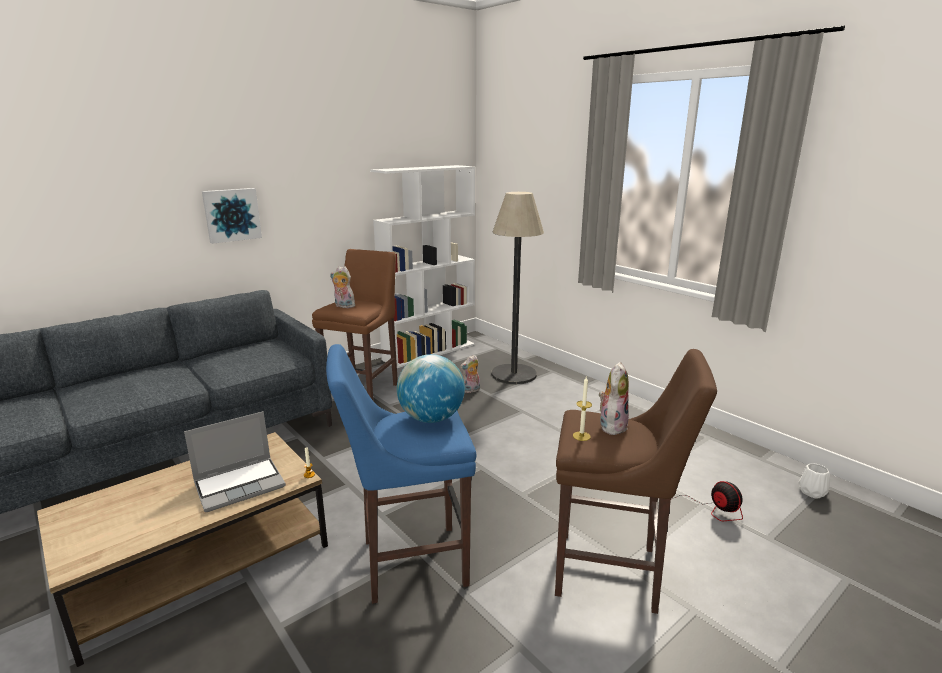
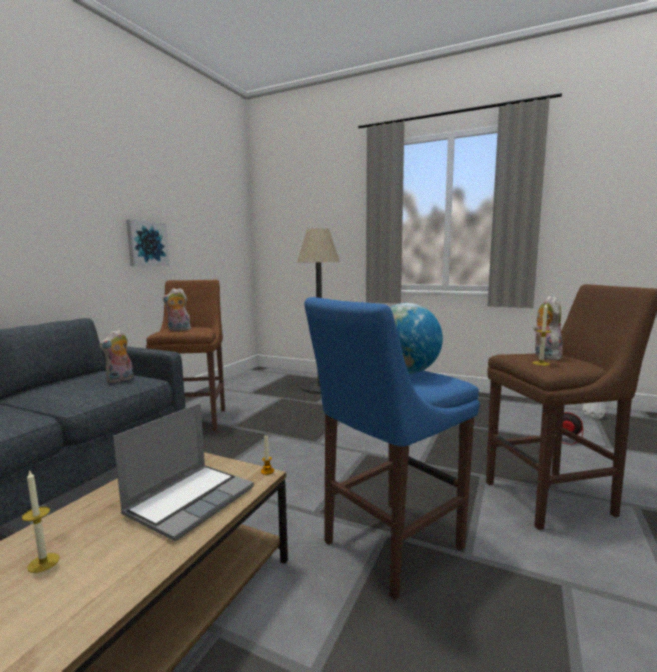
camera: 25 degrees left, 10 degrees down
picture [202,188,262,244] -> picture moved to [126,219,169,266]
white bookcase [370,165,475,368] -> none
plush toy [460,355,480,393] -> plush toy moved to [99,329,133,383]
none -> candle [22,470,60,573]

